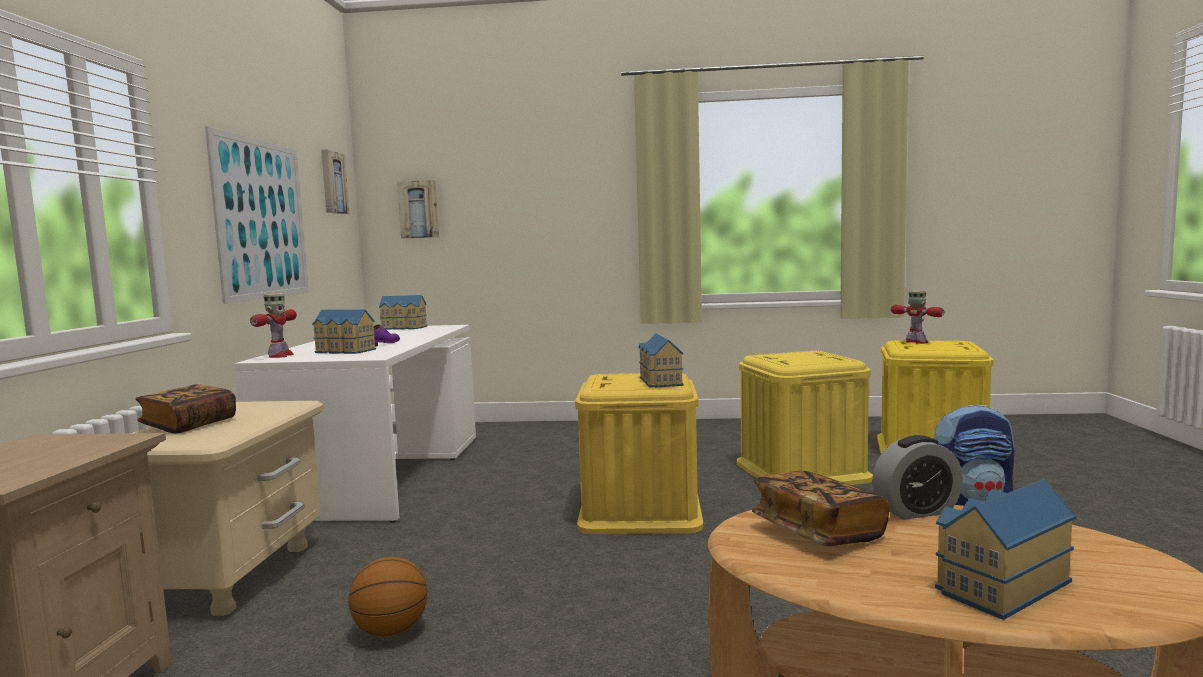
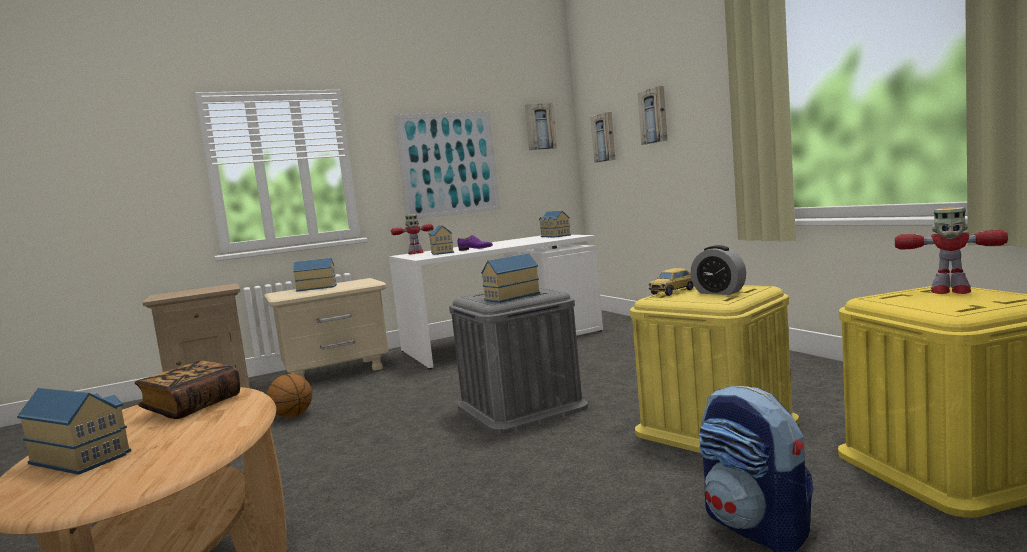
camera: 60 degrees right, 0 degrees up
book [136,384,236,434] -> toy house [293,258,337,292]
yellow storage box [575,373,703,534] -> grey storage box [449,287,588,434]
alarm clock [872,435,963,520] -> alarm clock moved to [691,245,746,295]
toy robot [891,290,944,344] -> toy robot turned 90 degrees clockwise [895,207,1008,294]
none -> picture [637,86,668,145]
none -> toy car [649,268,693,296]

